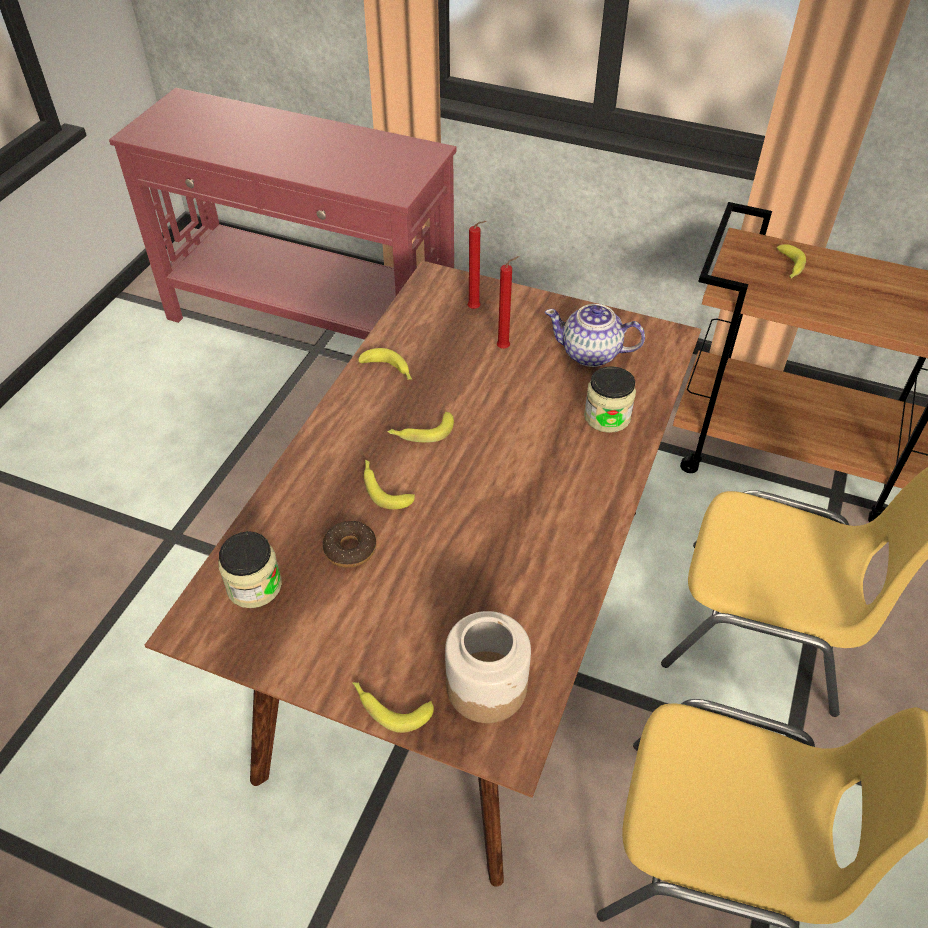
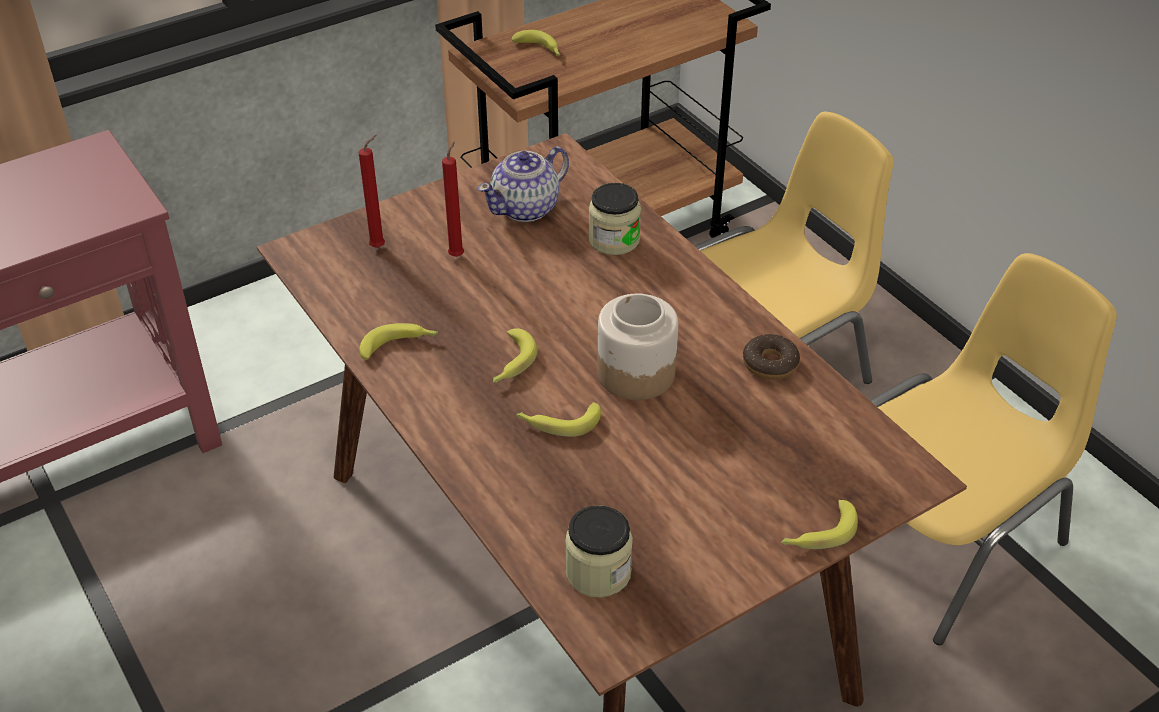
camera: 55 degrees left, 5 degrees down
donut [323,521,376,568] -> donut moved to [743,334,800,380]
jar [445,611,531,723] -> jar moved to [597,293,678,400]

